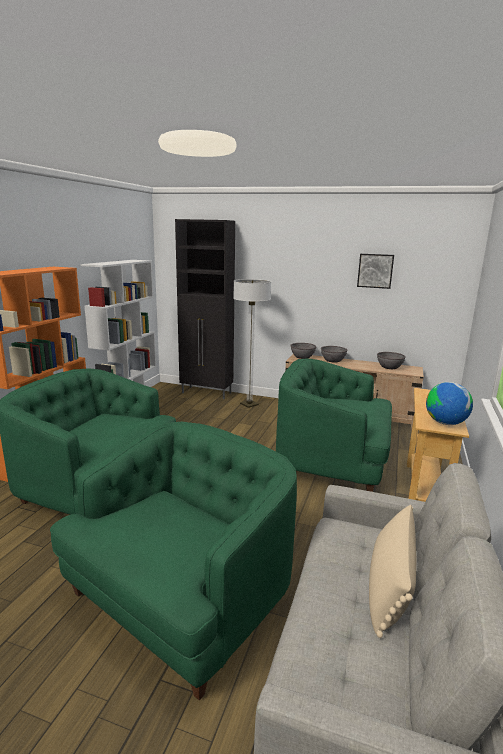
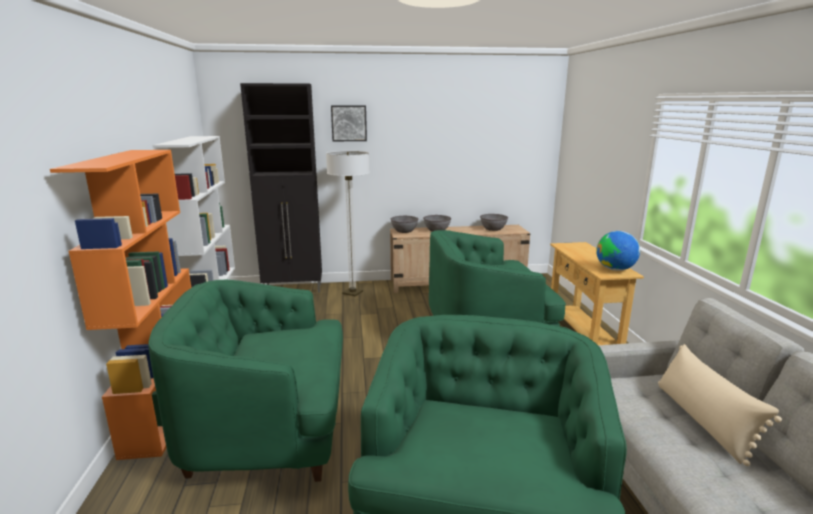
camera: 25 degrees left, 0 degrees up
picture [357,254,394,289] -> picture moved to [331,105,367,141]

